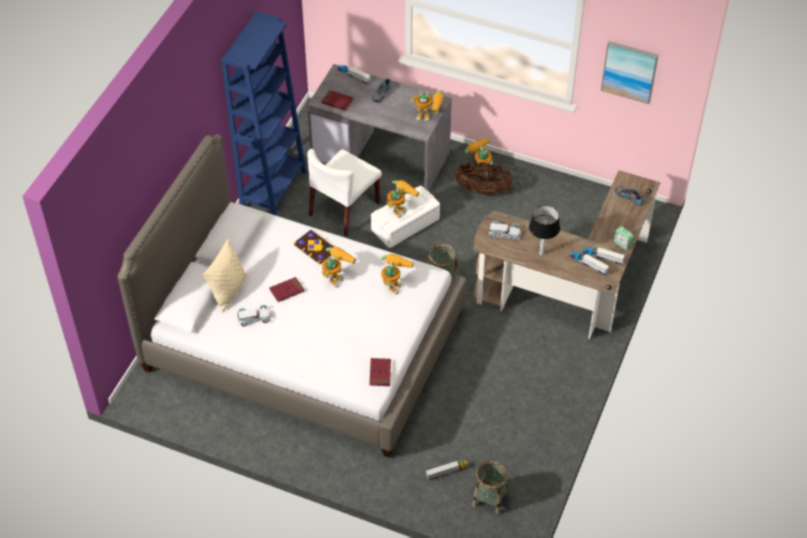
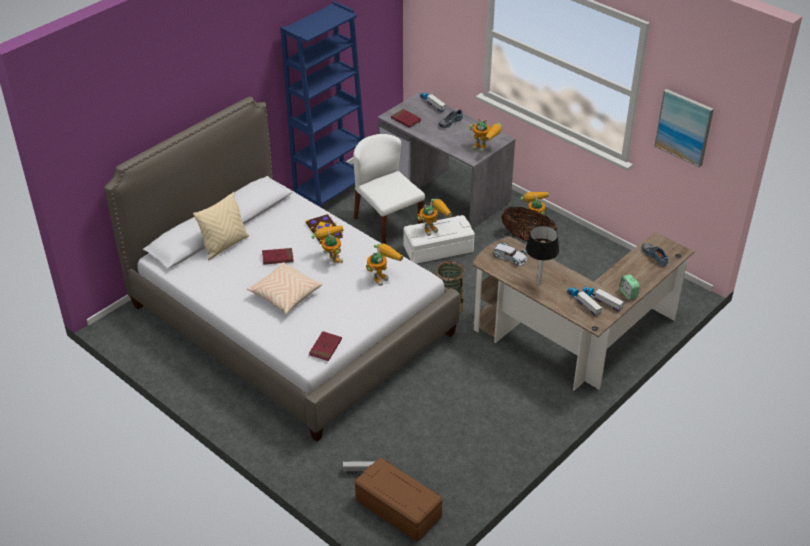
camera: 20 degrees right, 10 degrees down
white toy car [237,305,272,327] -> none
white chair [307,149,382,236] -> white chair turned 90 degrees clockwise [353,134,425,244]
toy robot [322,247,356,288] -> toy robot turned 75 degrees counterclockwise [312,225,343,263]
basket [472,460,508,514] -> brown storage box [355,458,442,541]
none -> beige pillow [247,262,322,314]

